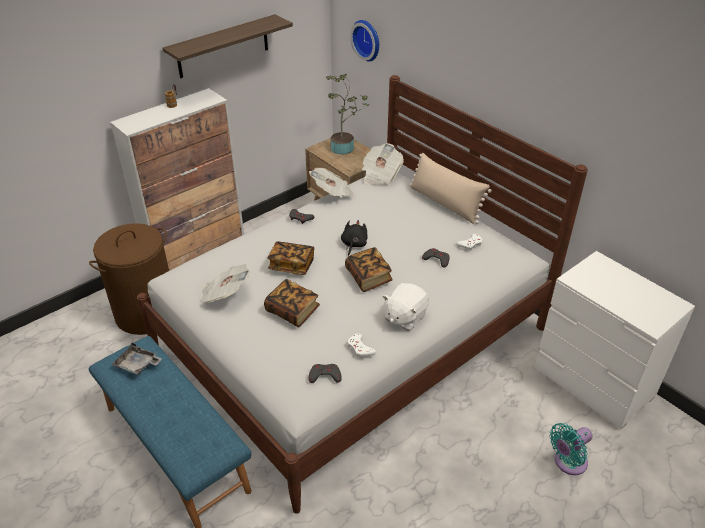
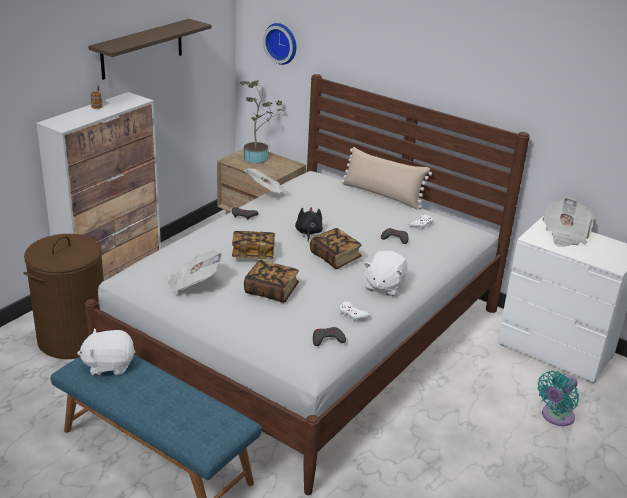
camera: 15 degrees left, 10 degrees down
grey tray [112,342,162,375] -> white plush toy [77,328,135,376]
newspaper [362,143,404,185] -> newspaper moved to [542,197,594,247]

